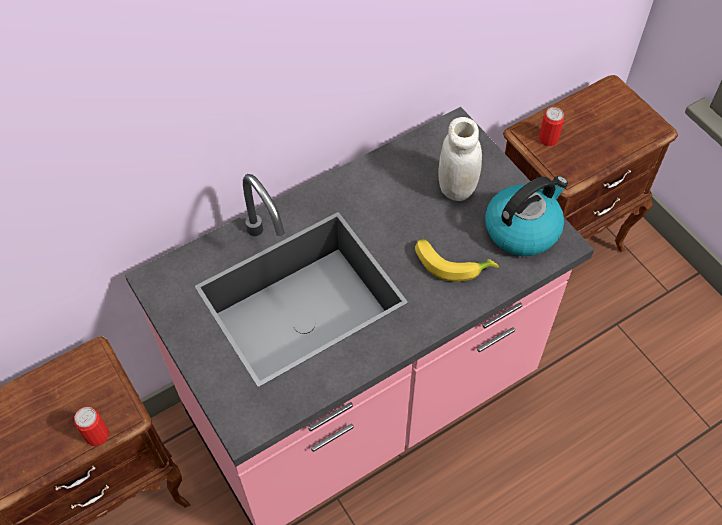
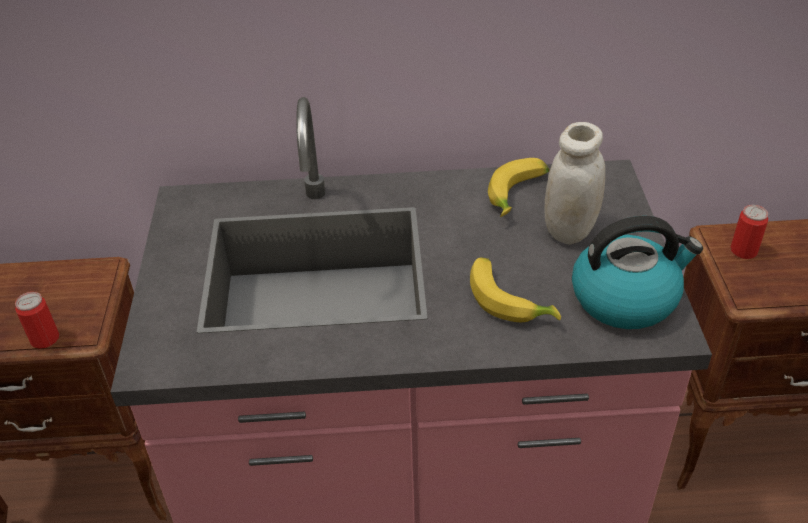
camera: 30 degrees right, 15 degrees down
none -> banana [488,158,550,217]

